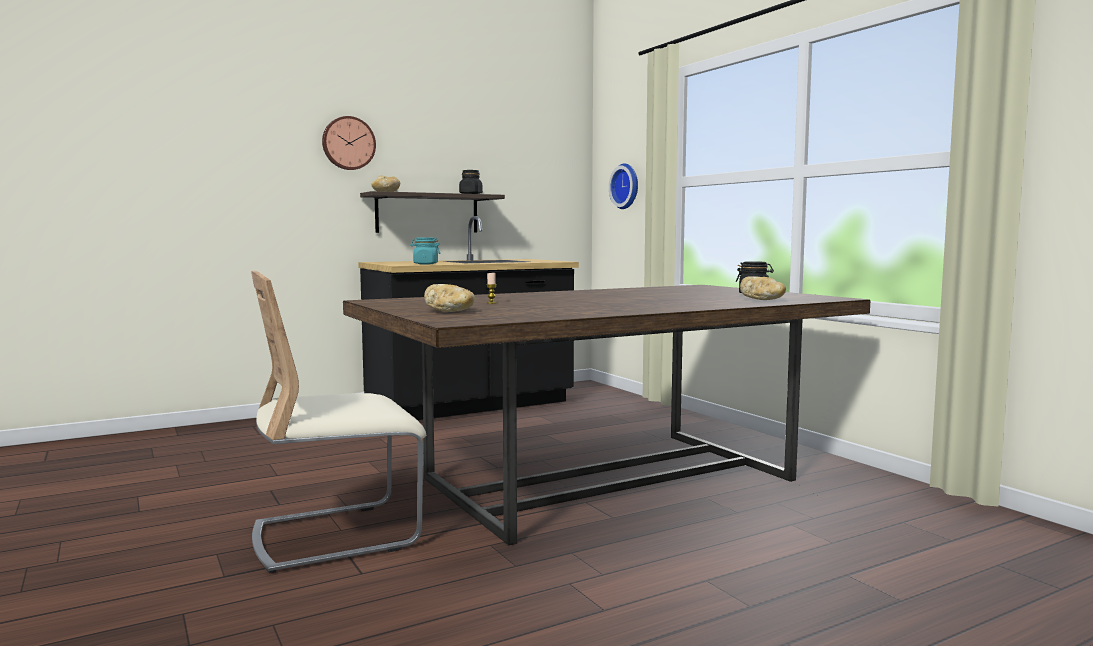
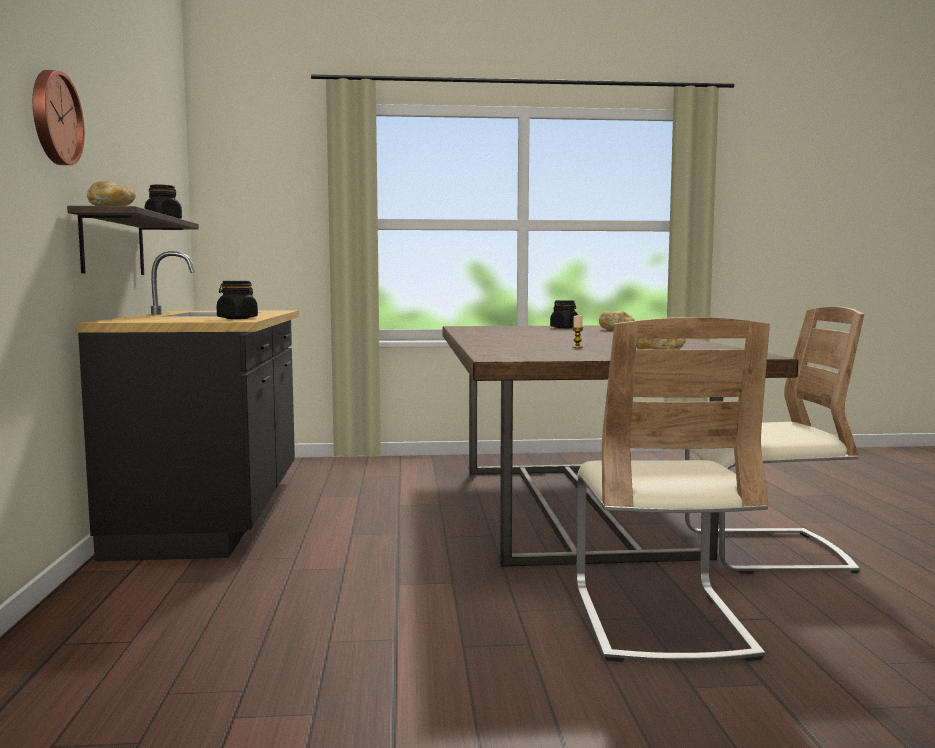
camera: 65 degrees left, 0 degrees up
turquoise jar [410,238,440,264] -> black jar [217,281,258,319]
wall clock [609,163,638,209] -> none
none -> beige chair [685,307,864,574]

